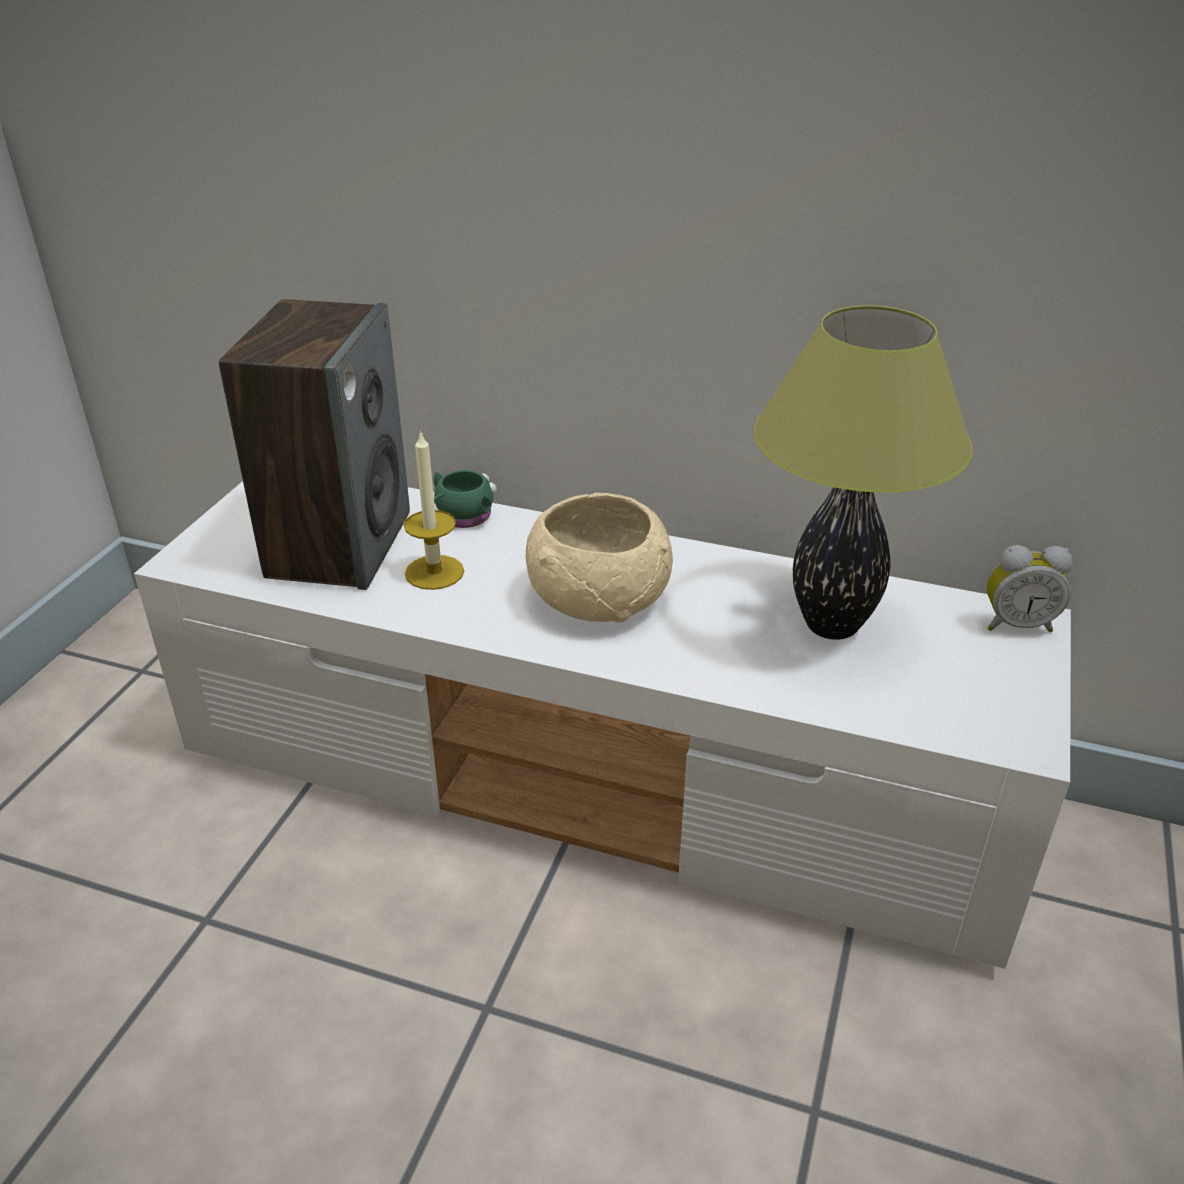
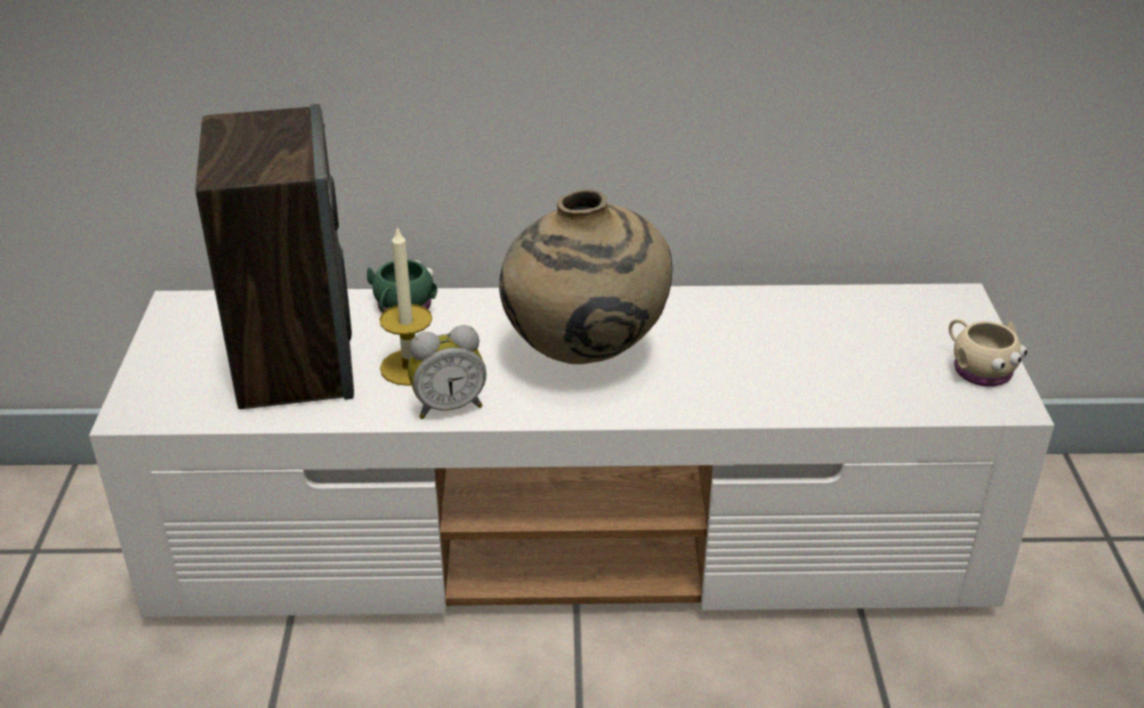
camera: 20 degrees left, 0 degrees up
beige bowl [525,493,673,623] -> beige vase [499,189,672,364]
table lamp [754,305,973,640] -> none
alarm clock [987,545,1073,632] -> alarm clock moved to [408,325,486,419]
none -> beige mug [949,319,1027,387]

